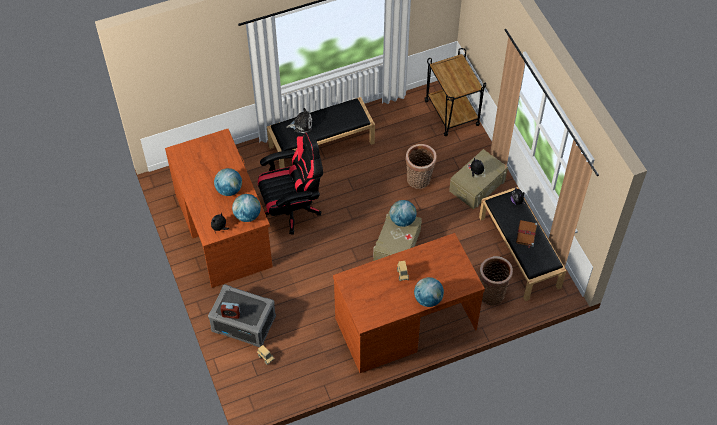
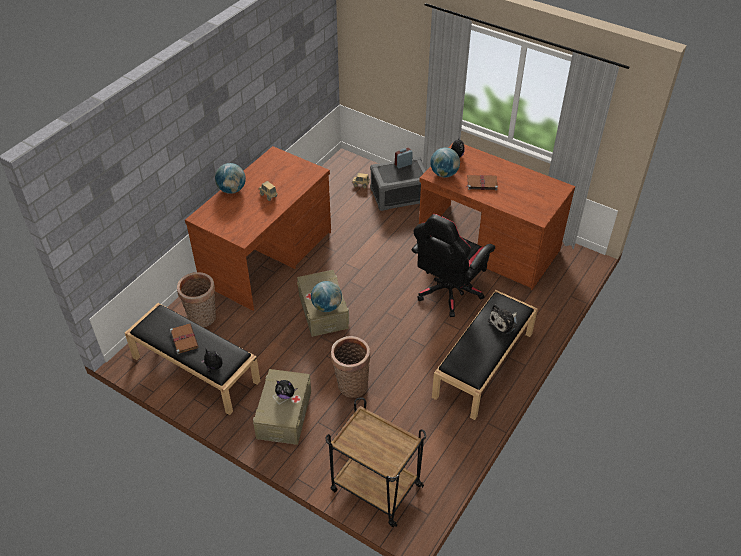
camera: 145 degrees right, 10 degrees down
globe [214,168,242,196] -> brown book [466,175,498,190]

